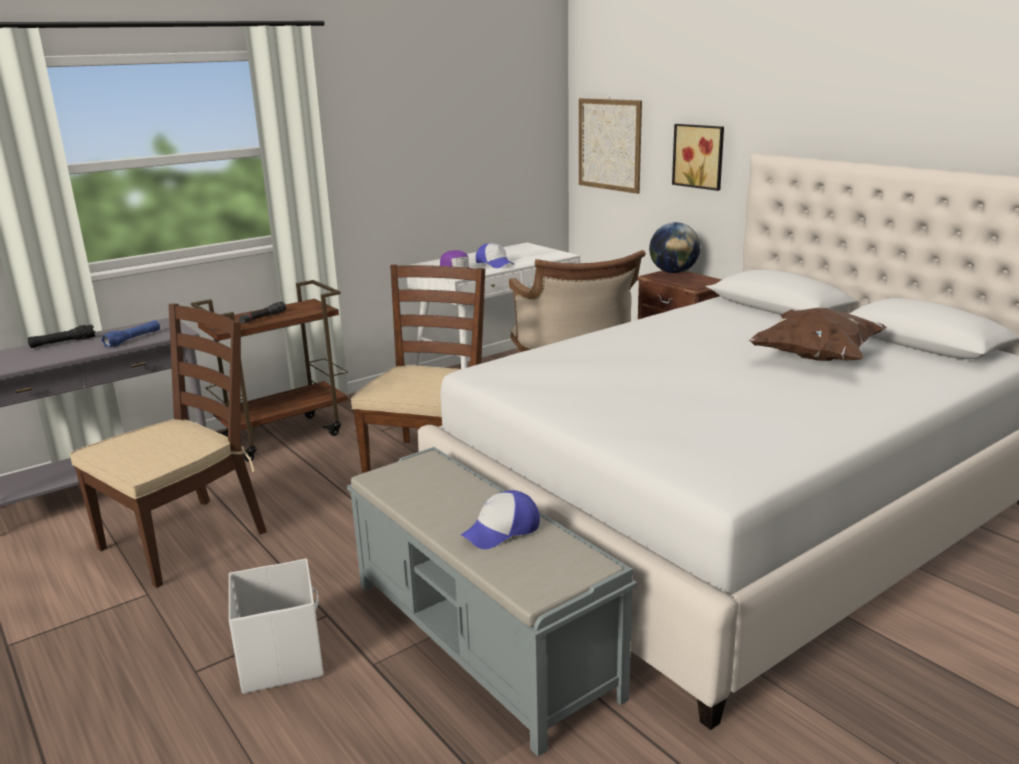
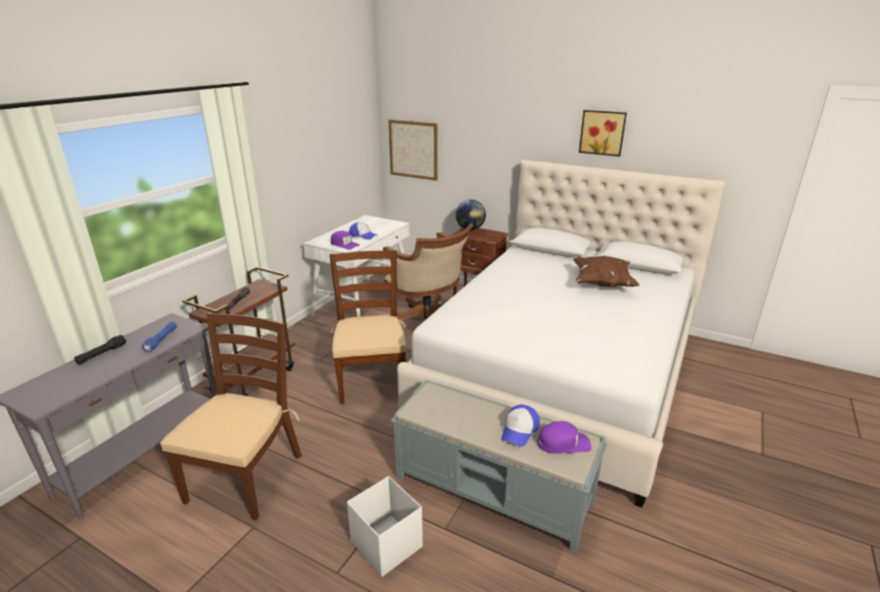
camera: 25 degrees left, 5 degrees up
picture [672,124,724,191] -> picture moved to [579,110,627,157]
none -> purple cap [537,421,591,454]

